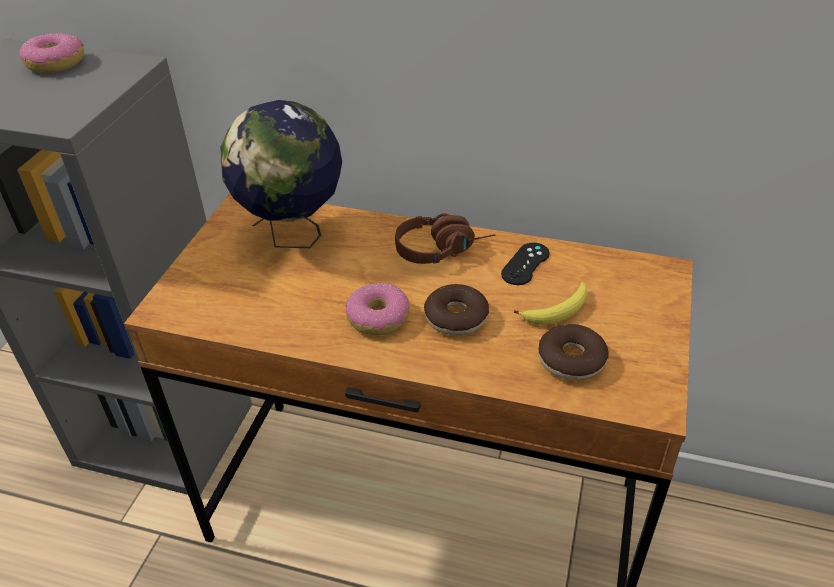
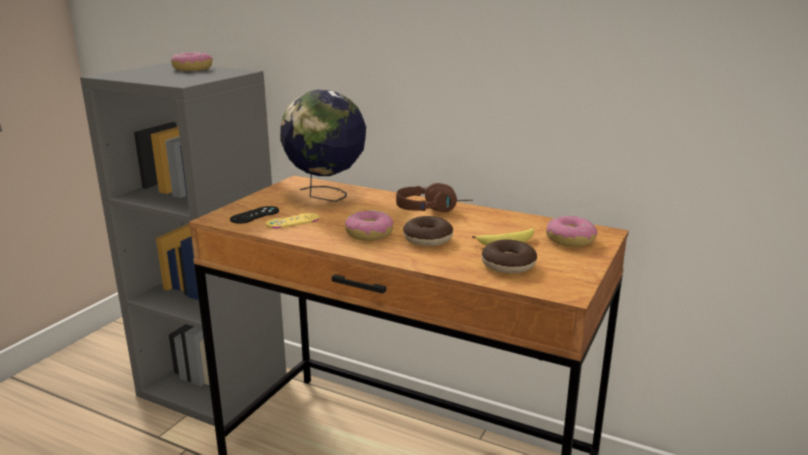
camera: 10 degrees right, 20 degrees down
black game controller [501,243,550,285] -> black game controller moved to [230,206,279,224]
none -> yellow game controller [266,213,319,228]
none -> donut [546,216,597,247]

